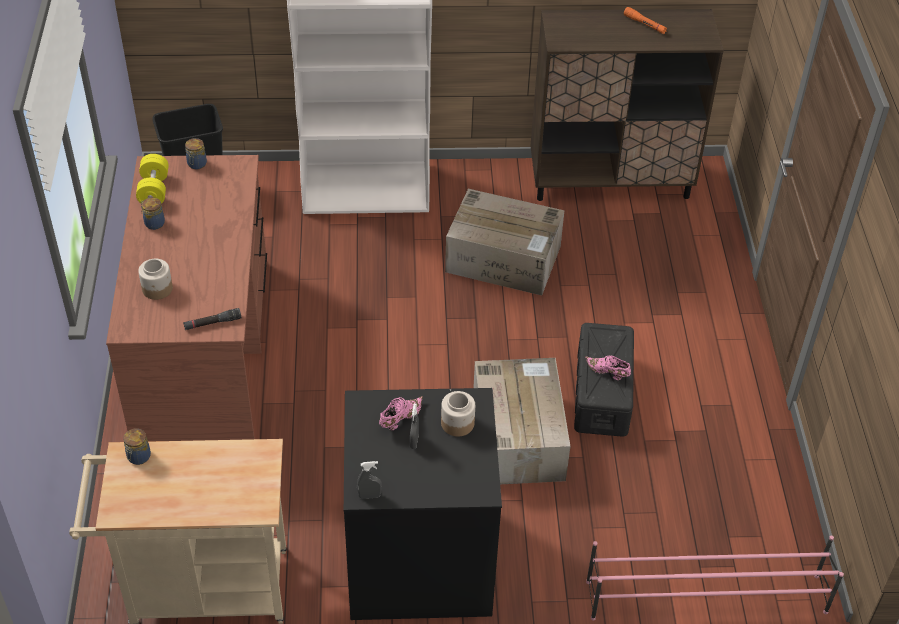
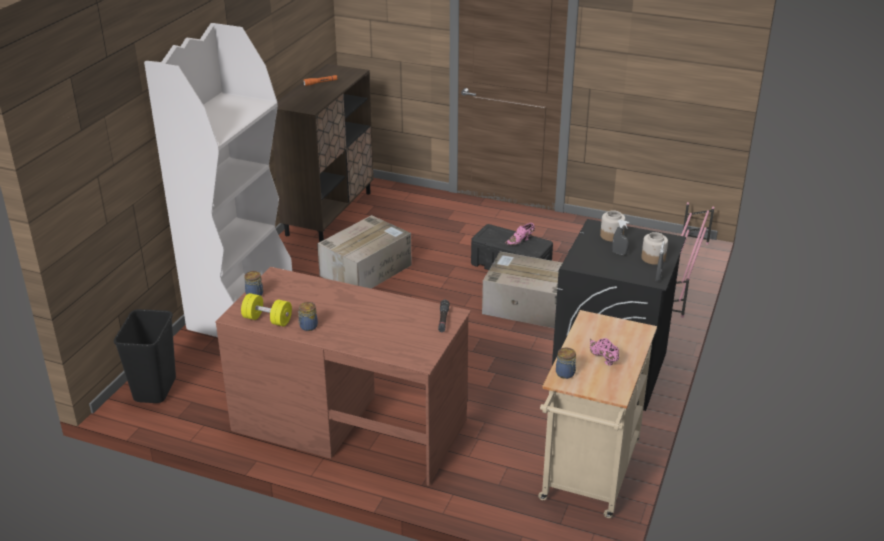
camera: 65 degrees left, 15 degrees down
jar [138,259,173,300] -> jar moved to [641,232,668,265]
pink shoe [379,396,423,430] -> pink shoe moved to [590,338,619,366]

